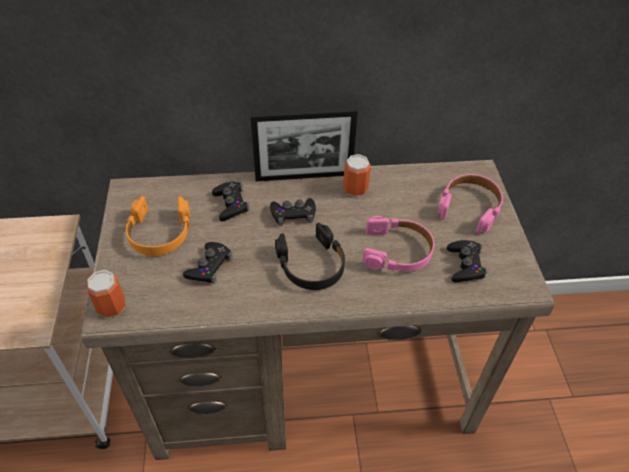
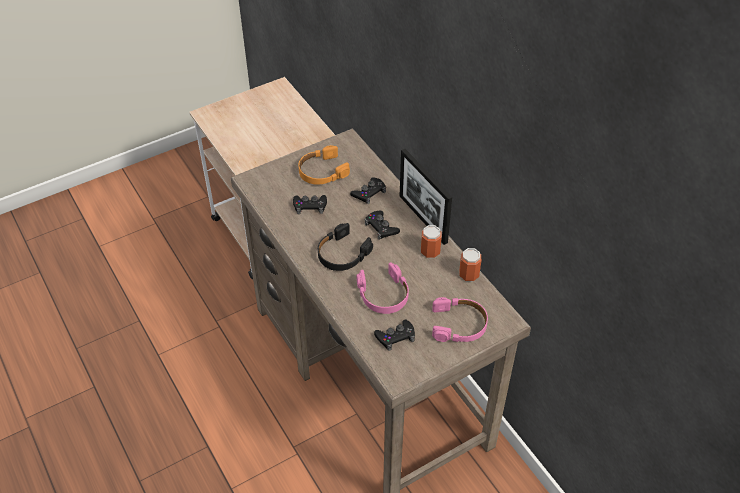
camera: 65 degrees right, 0 degrees up
can [87,270,126,318] -> can moved to [459,248,481,282]

